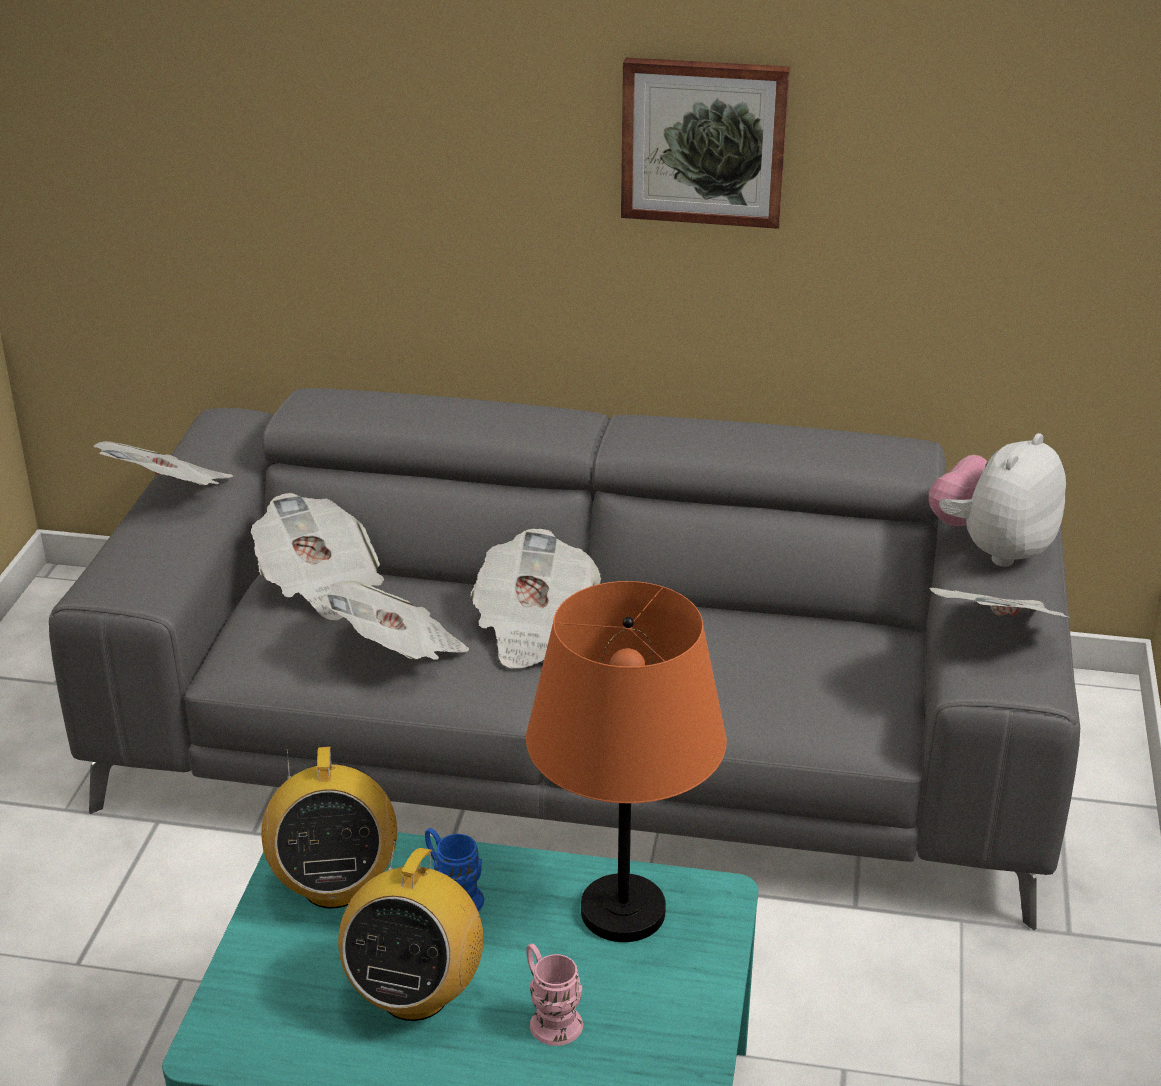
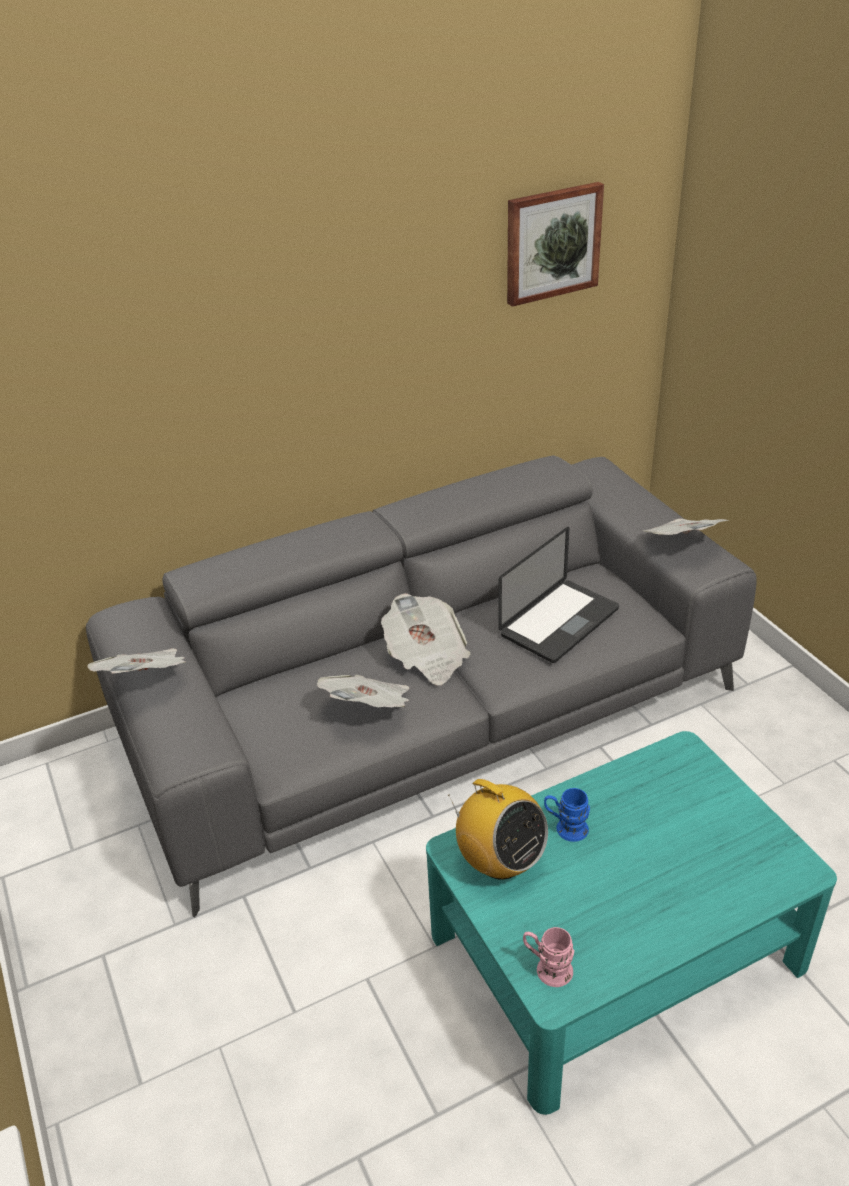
camera: 35 degrees left, 5 degrees up
newspaper [251,493,384,620] -> none
radio [338,840,483,1021] -> none
orange table lamp [526,581,727,942] -> none
pink mug [526,944,583,1046] -> pink mug moved to [523,927,574,987]
picture [621,57,790,229] -> picture moved to [507,182,604,307]
plush toy [929,433,1066,567] -> none
none -> laptop [498,527,619,663]

